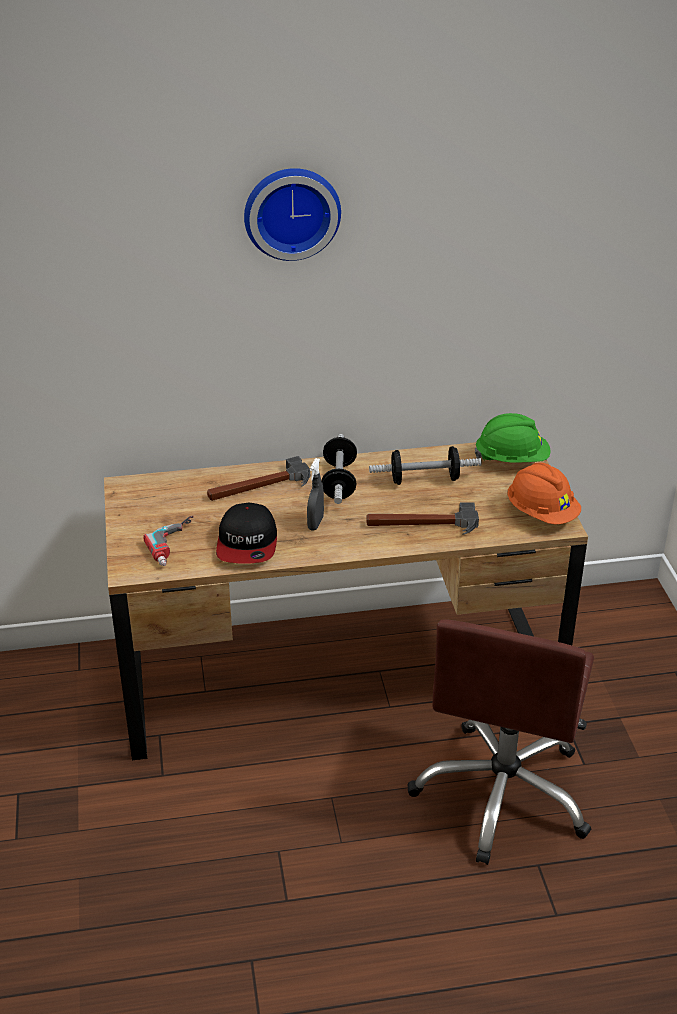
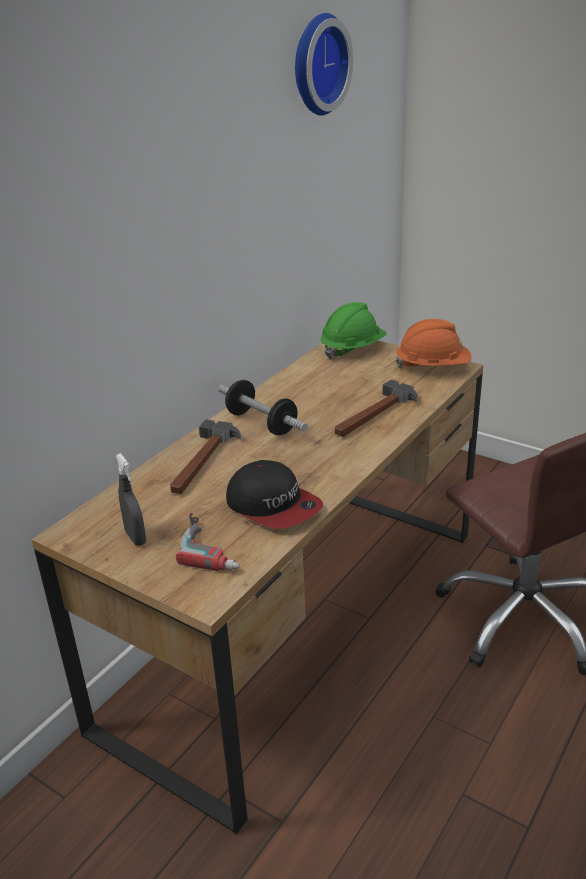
camera: 45 degrees left, 5 degrees down
wall clock [244,168,341,261] -> wall clock moved to [295,13,353,116]
grey spray bottle [307,458,324,531] -> grey spray bottle moved to [116,453,146,546]
dumbbell [369,446,482,485] -> none

